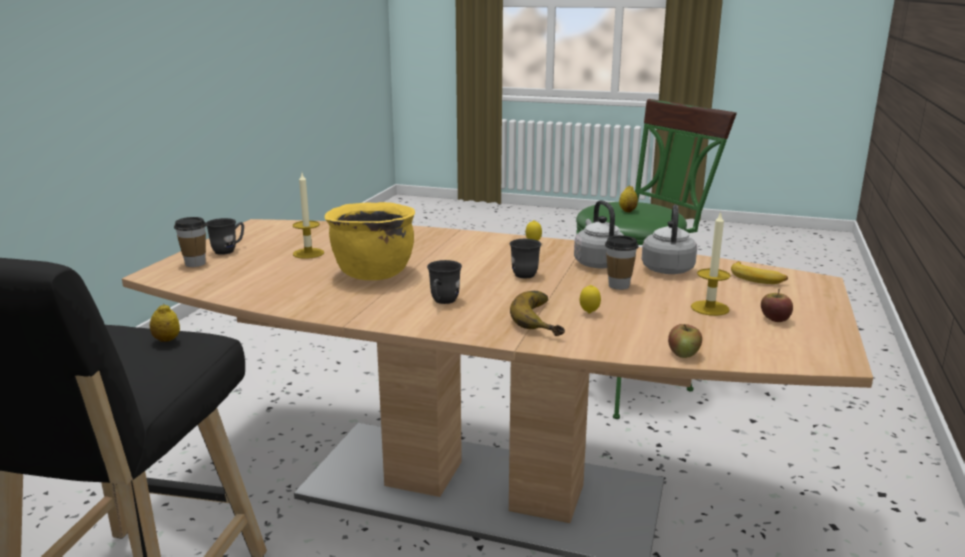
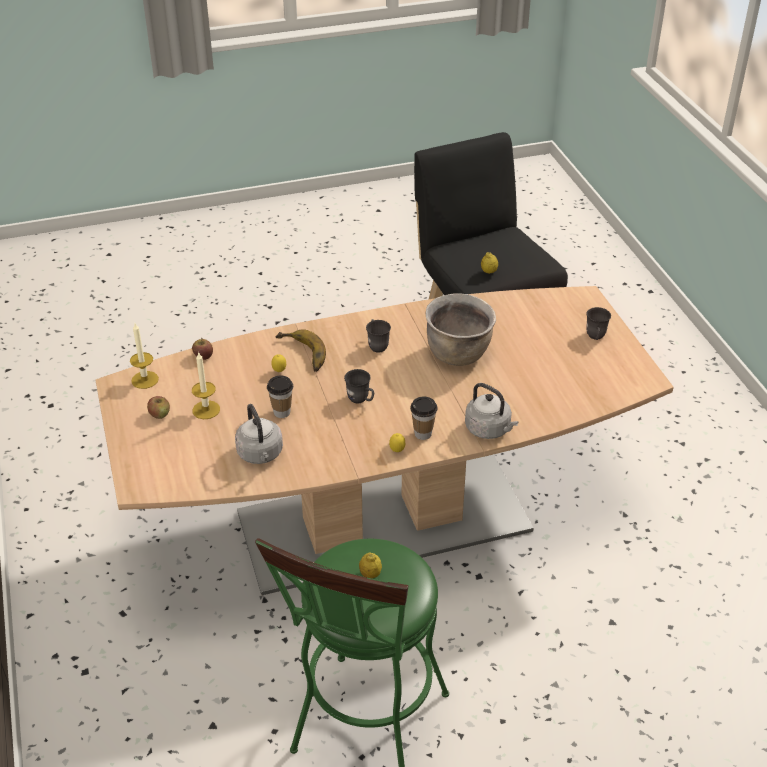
camera: 145 degrees right, 20 degrees up
cup [174,217,206,267] -> cup moved to [410,397,438,440]
candle [293,173,324,259] -> candle moved to [130,323,159,389]
yellow cooking pot [325,202,415,280] -> brown cooking pot [426,293,496,366]
grey kettle [574,200,624,269] -> grey kettle moved to [465,383,519,439]
banana [731,261,788,284] -> none

